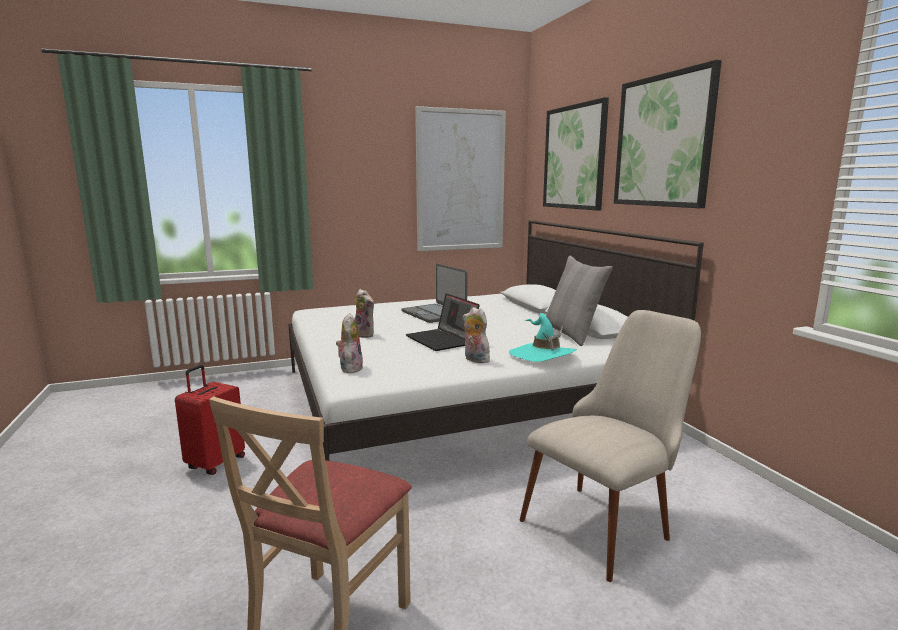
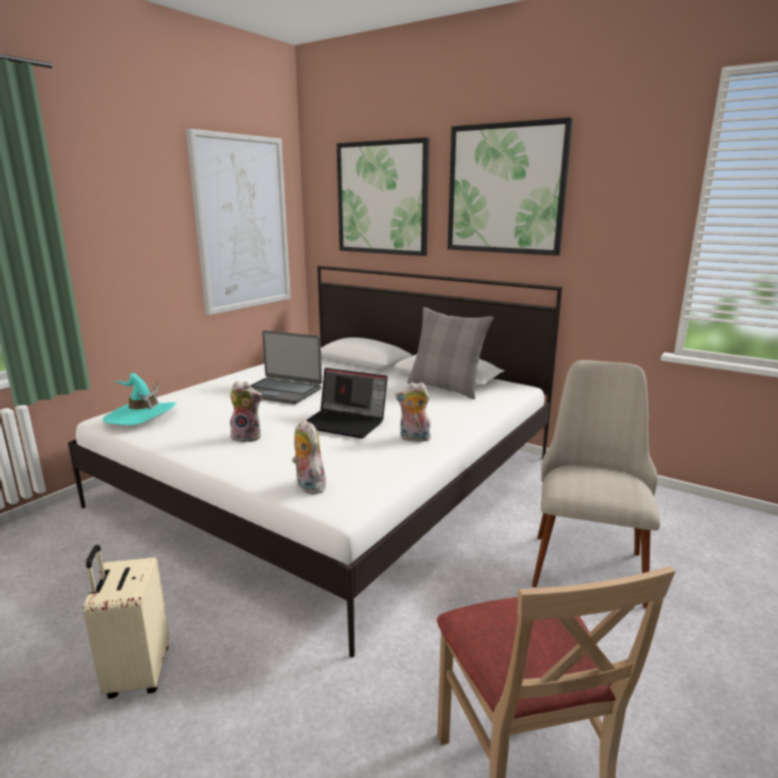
camera: 35 degrees left, 5 degrees up
red suitcase [175,365,245,475] -> beige suitcase [83,545,169,699]
turquoise hat [509,313,577,362] -> turquoise hat moved to [103,373,177,425]

